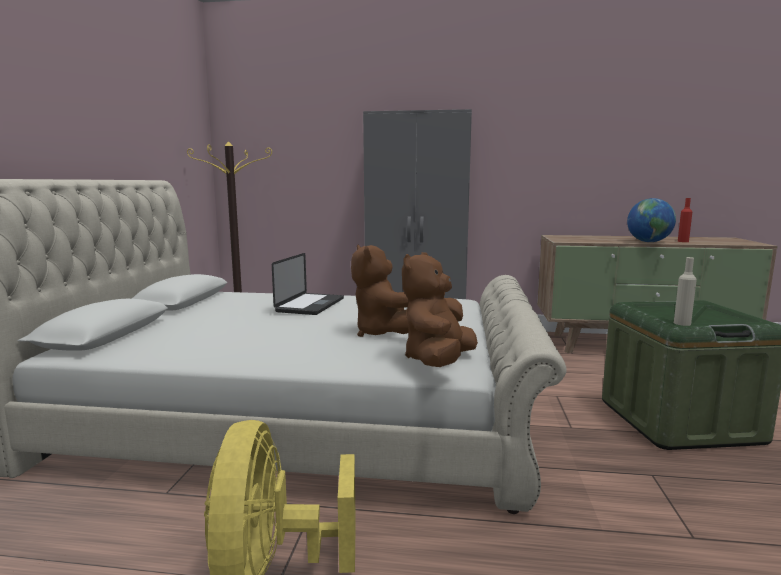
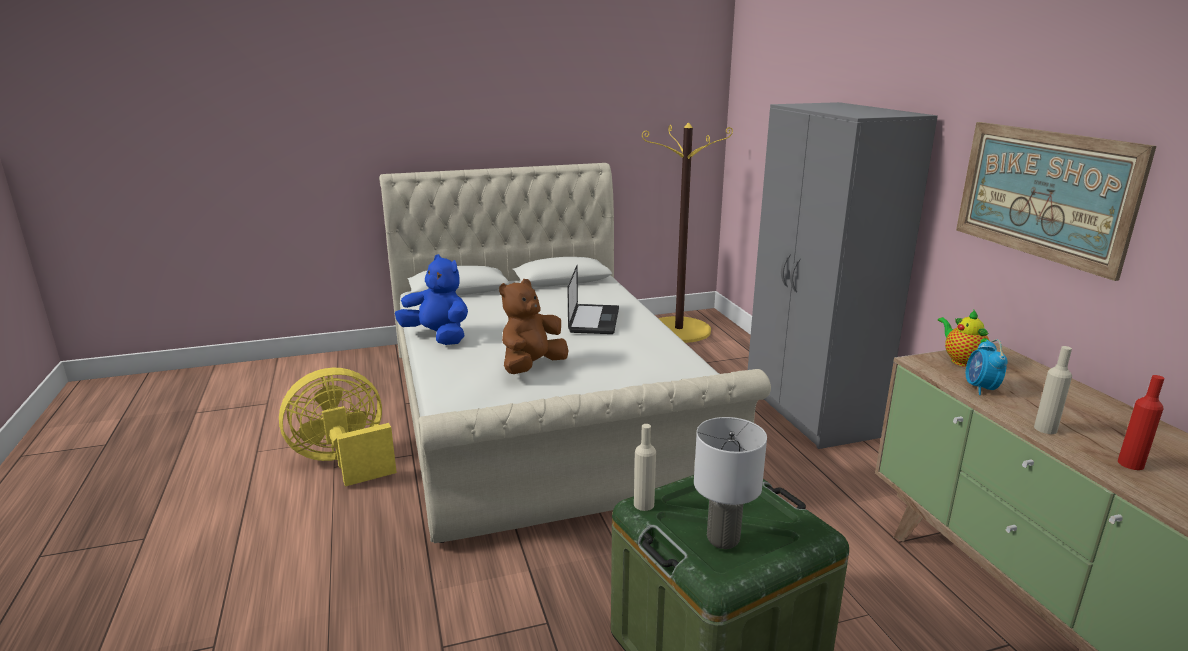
camera: 65 degrees right, 10 degrees up
laptop [272,253,344,315] -> laptop turned 75 degrees counterclockwise [567,265,619,334]
brown plush toy [402,252,478,367] -> none
globe [627,198,676,242] -> beige bottle [1034,346,1072,434]
none -> blue plush toy [395,254,468,345]
none -> white table lamp [694,417,767,549]
none -> teapot [938,310,989,367]
none -> picture [956,122,1156,281]
none -> alarm clock [966,339,1008,395]

